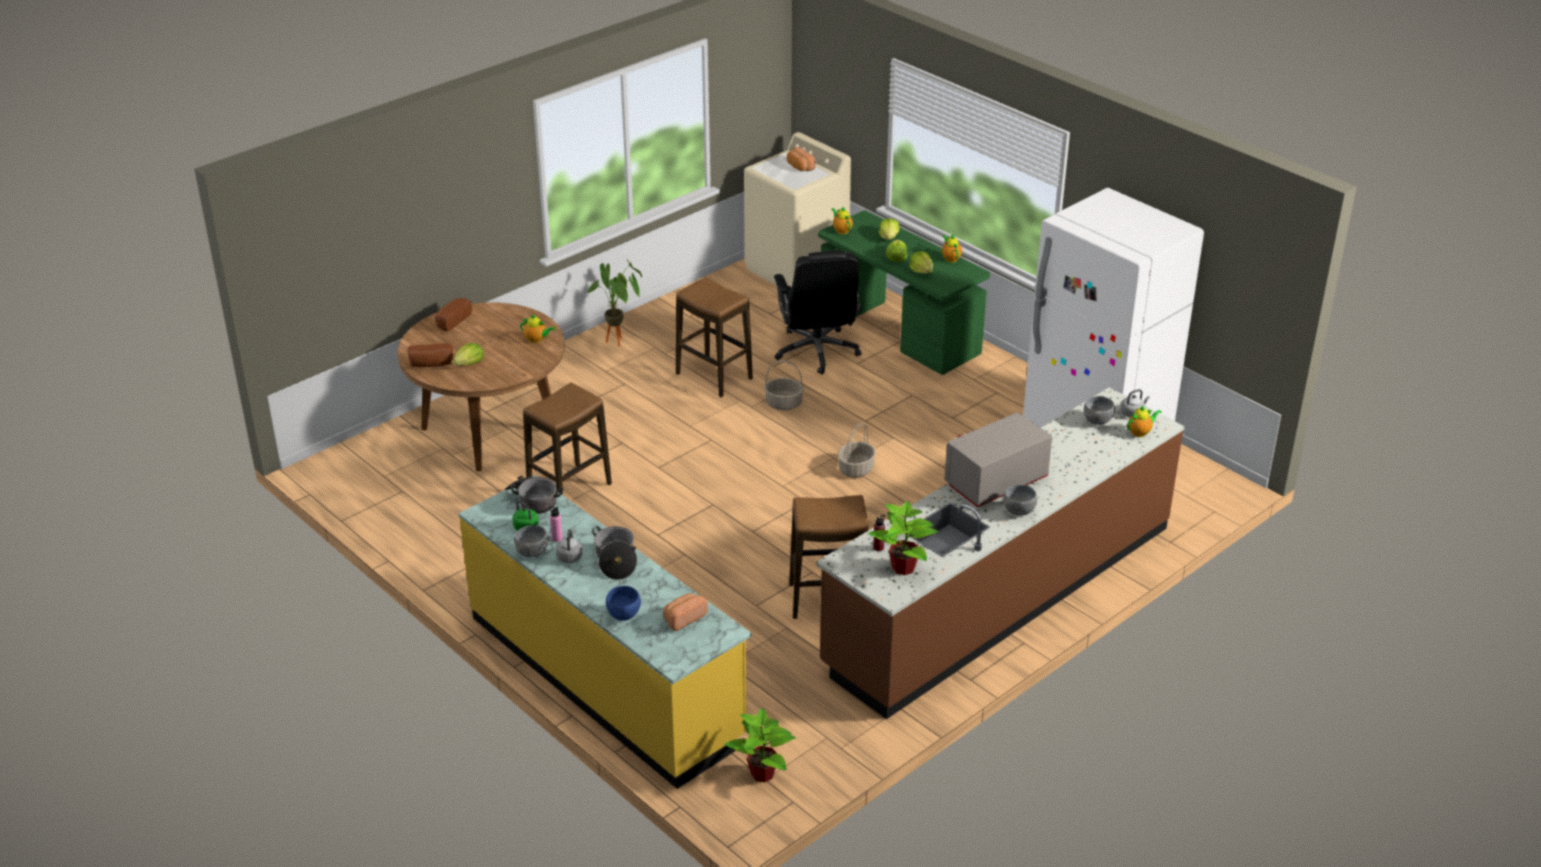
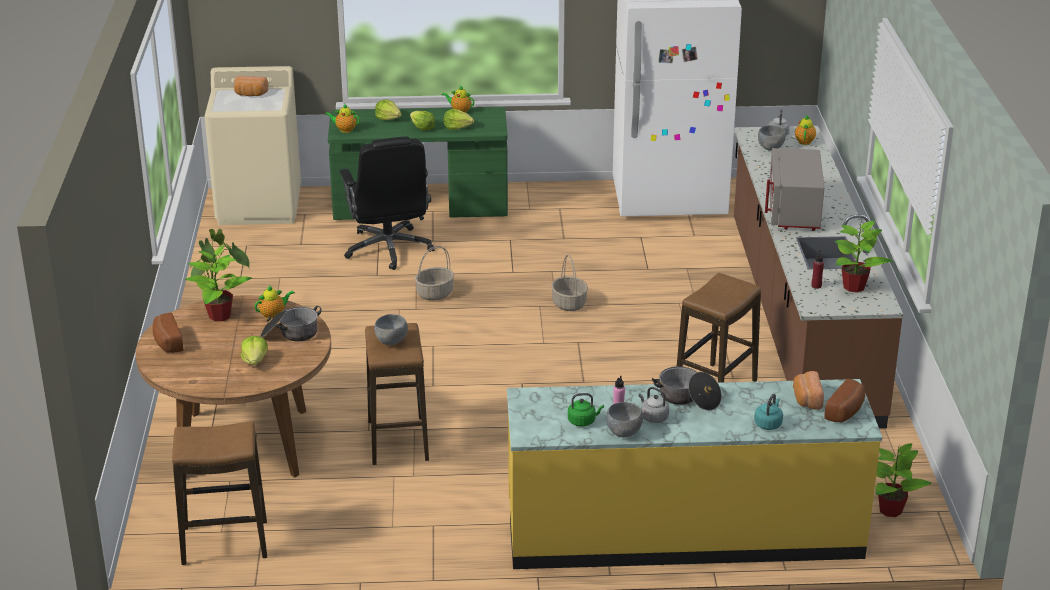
camera: 50 degrees left, 5 degrees down
bread [408,343,453,367] -> bread moved to [824,379,865,423]
cooking pot [505,476,563,514] -> cooking pot moved to [260,306,321,342]
blue bowl [606,586,641,621] -> turquoise kettle [754,394,783,430]
stool [676,277,753,398] -> stool moved to [172,422,267,565]
black office chair [774,250,862,374] -> black office chair turned 45 degrees clockwise [340,136,435,270]
grey bowl [1004,485,1037,516] -> grey bowl moved to [374,314,408,345]
none -> potted plant [185,245,252,321]

